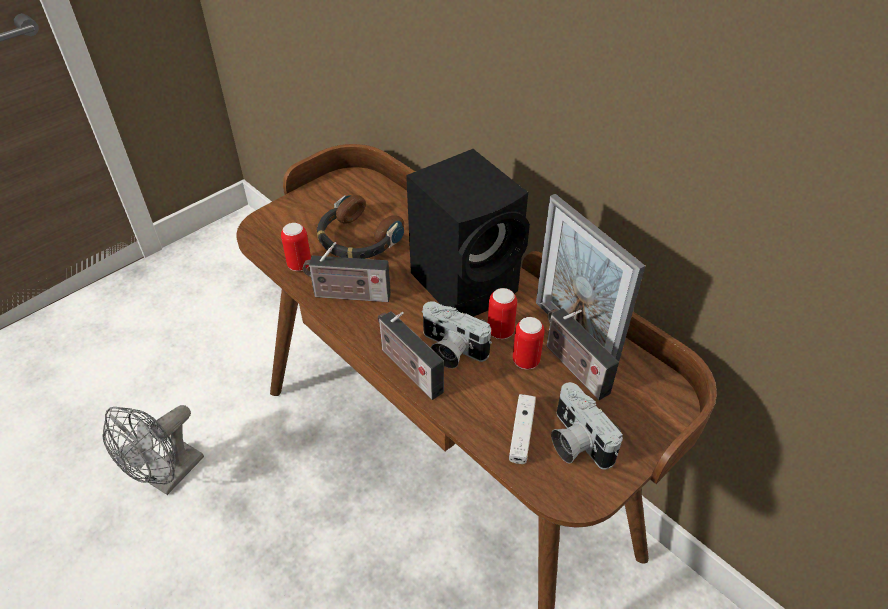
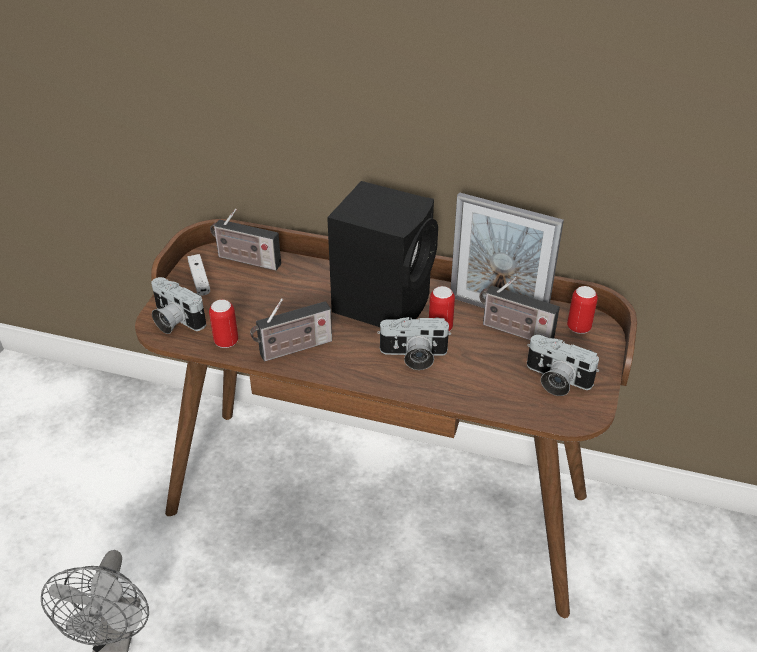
camera: 30 degrees left, 5 degrees down
headphones [317,195,404,259] -> none
radio [378,311,444,400] -> radio moved to [210,209,281,271]
white game controller [509,394,536,464] -> white game controller moved to [188,254,210,296]
can [513,317,545,370] -> can moved to [567,286,598,334]
none -> camera [151,277,206,334]

